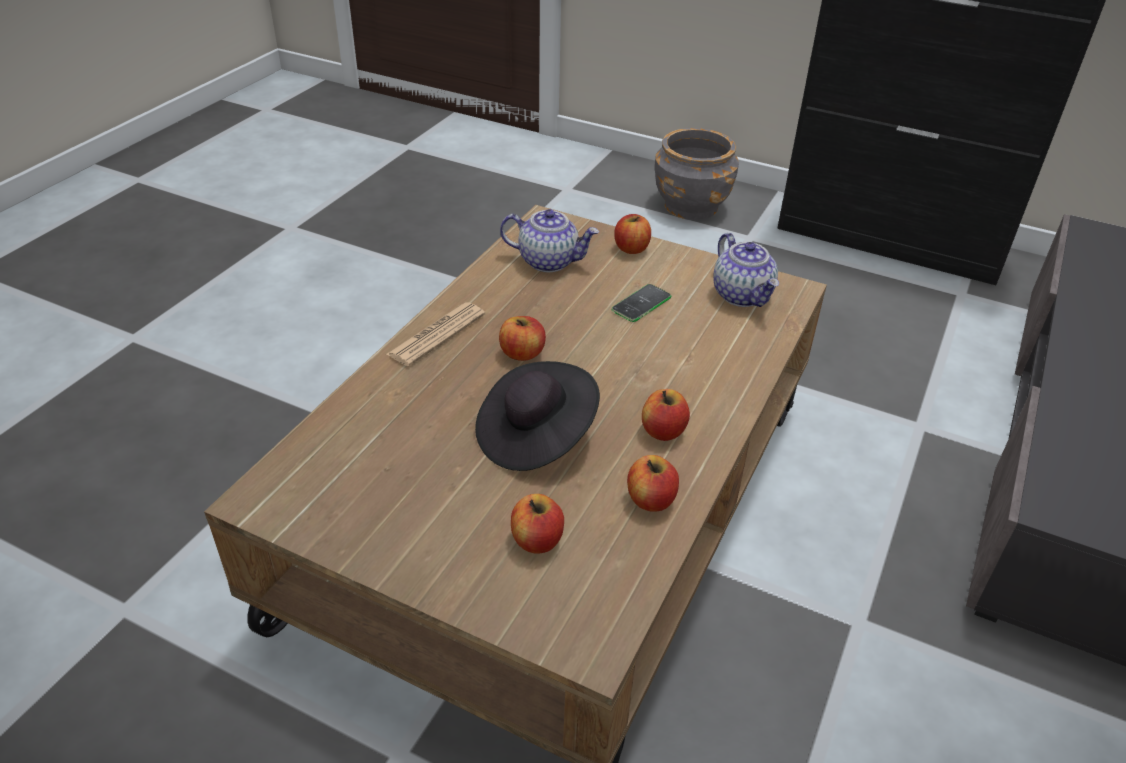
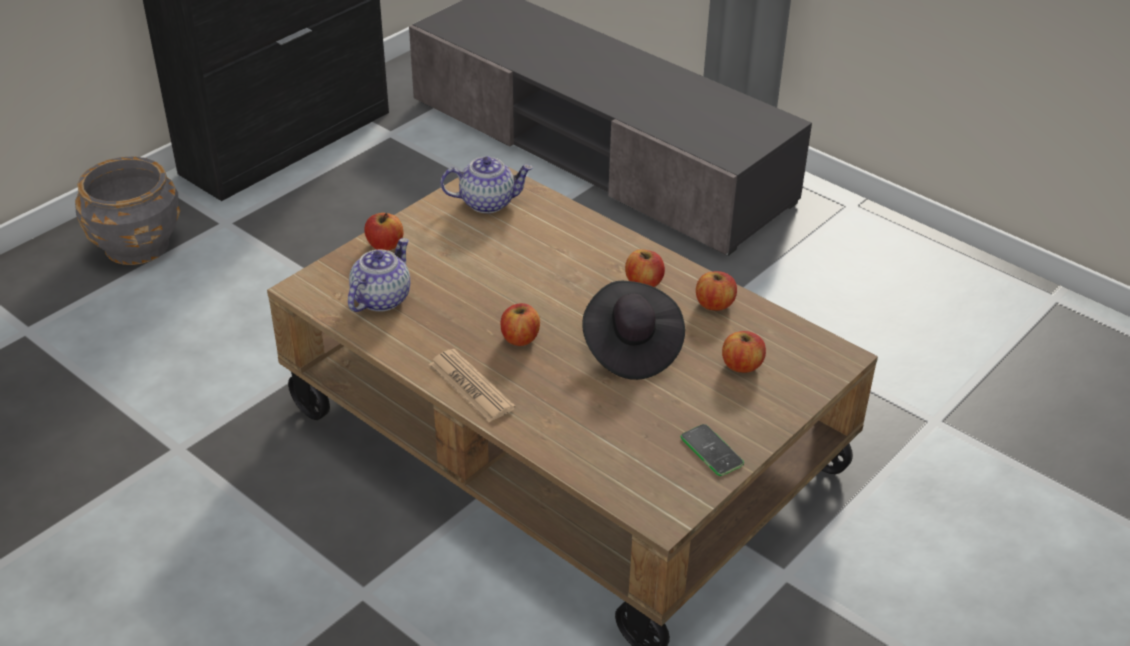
camera: 75 degrees left, 0 degrees up
phone [611,284,671,322] -> phone moved to [680,424,744,476]

